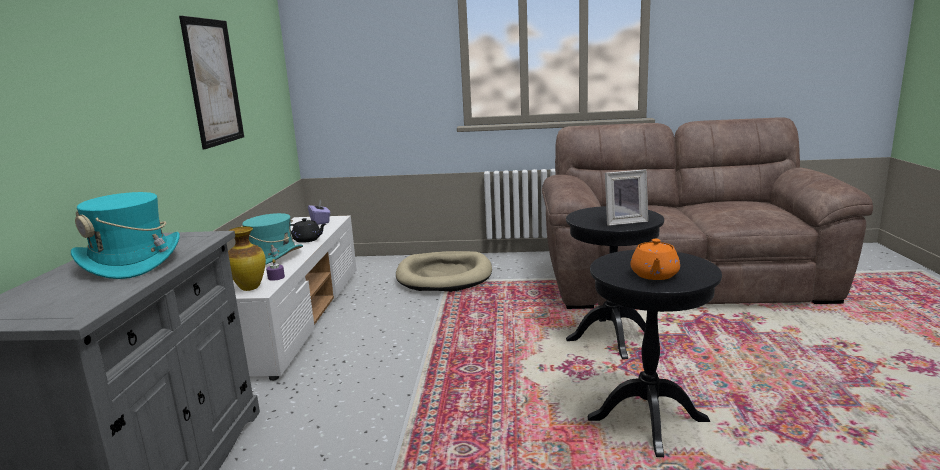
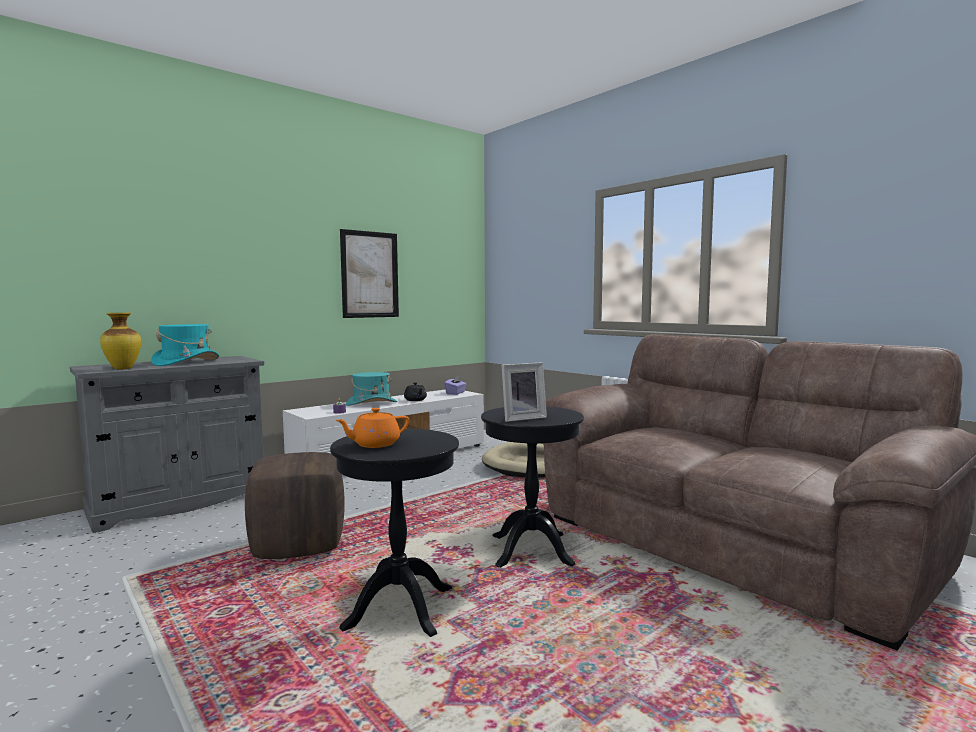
camera: 45 degrees right, 10 degrees down
vase [228,226,266,291] -> vase moved to [100,313,141,370]
picture frame [605,169,648,226] -> picture frame turned 60 degrees counterclockwise [501,362,547,422]
none -> brown ottoman [245,452,345,559]

